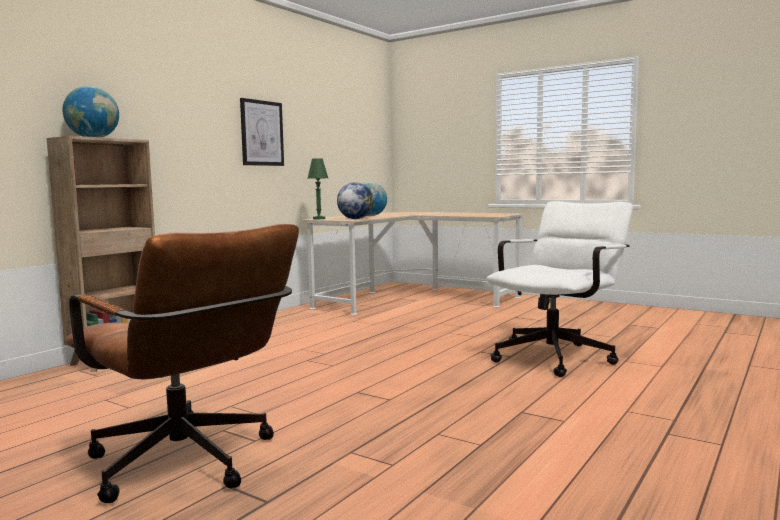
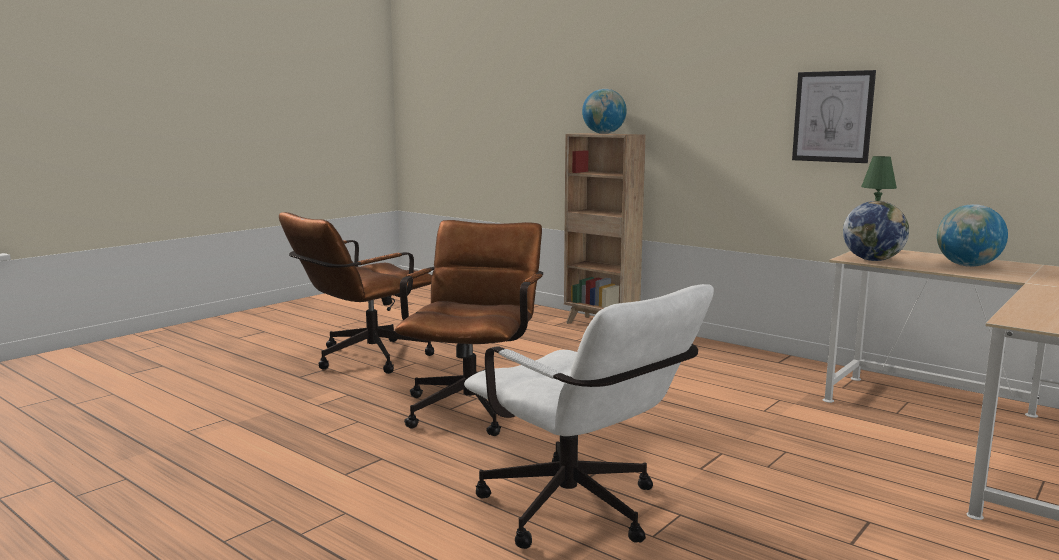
camera: 95 degrees right, 5 degrees up
none -> brown office chair [395,220,543,436]

